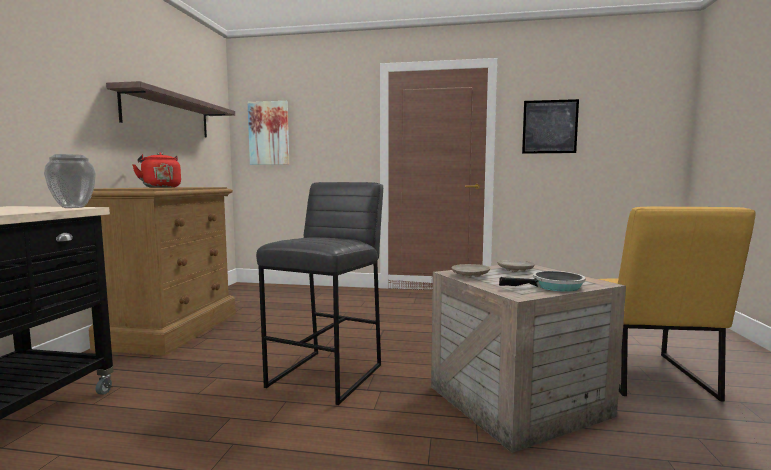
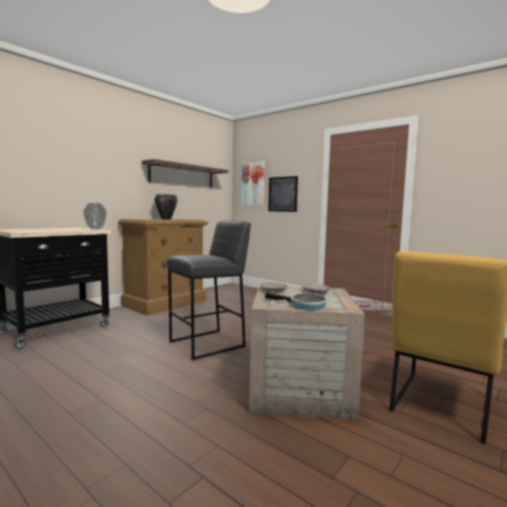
camera: 30 degrees right, 0 degrees up
red kettle [132,153,181,188] -> black cooking pot [154,194,178,220]
picture [522,99,579,154] -> picture moved to [268,176,298,212]

